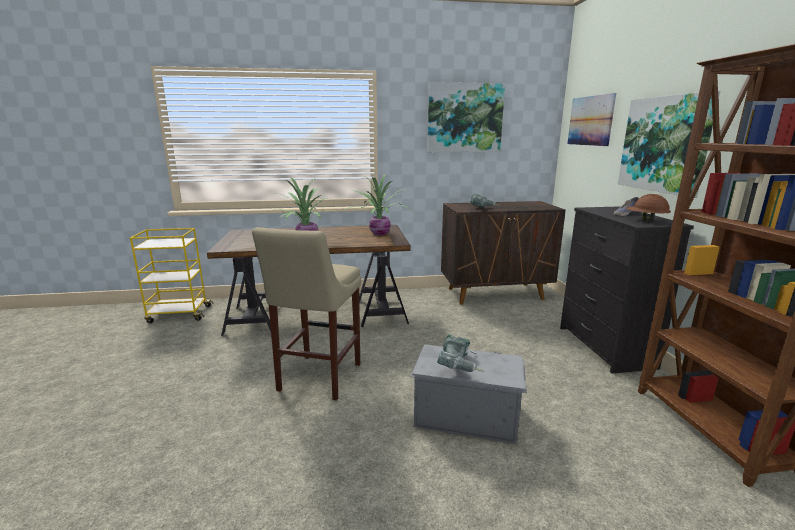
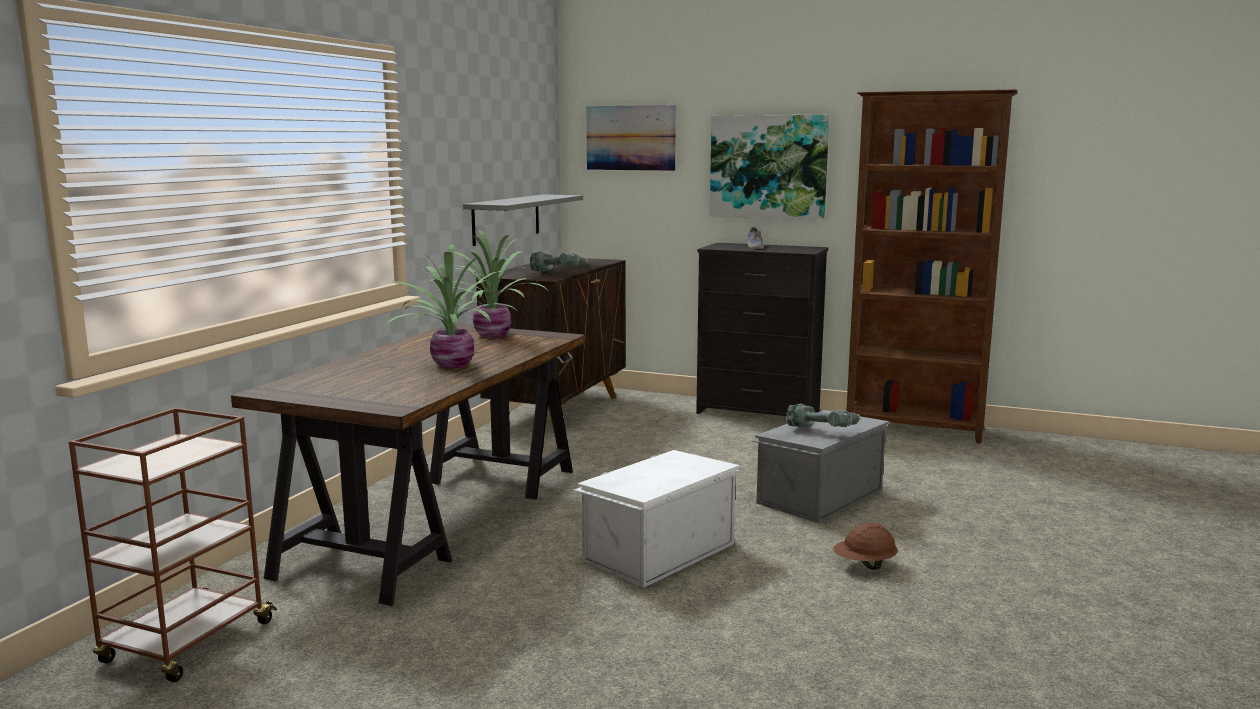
camera: 60 degrees left, 5 degrees down
yellow cart [130,228,214,323] -> brown cart [69,408,277,682]
beige stool [252,227,361,401] -> white storage box [574,450,739,588]
picture [427,82,505,152] -> none
brown hard hat [626,194,671,221] -> brown hard hat moved to [833,523,898,570]
none -> grey shelf [463,194,583,246]

